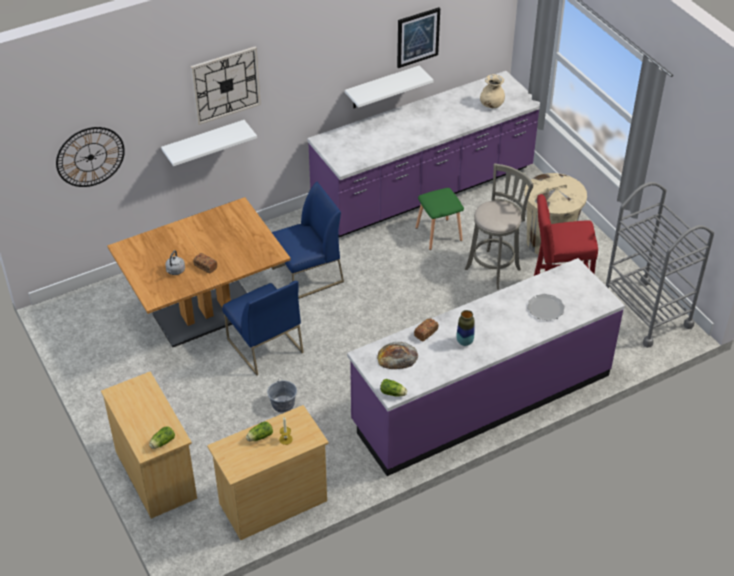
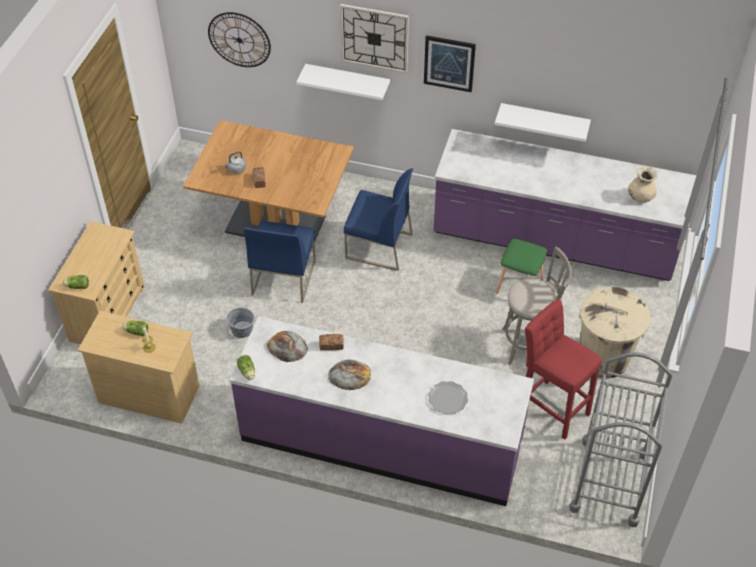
camera: 45 degrees right, 5 degrees up
picture [397,7,440,68] -> picture moved to [424,35,476,92]
vase [456,310,475,346] -> bread [328,360,371,390]

